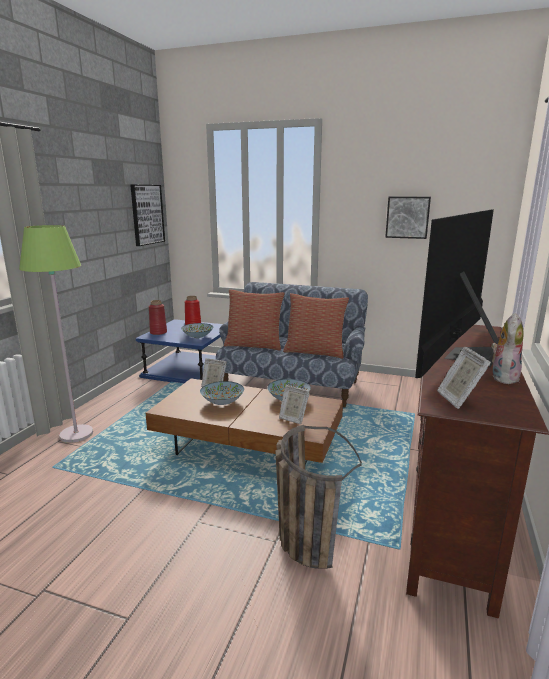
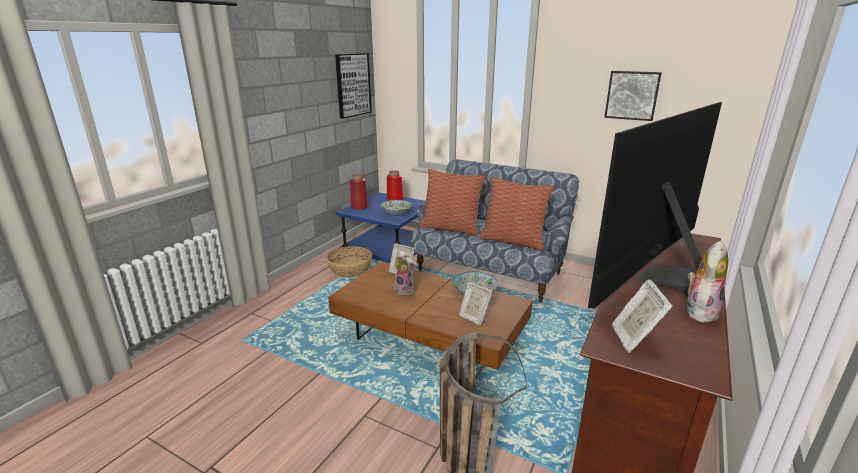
camera: 10 degrees right, 5 degrees up
green floor lamp [19,225,93,443] -> none
bowl [200,381,244,405] -> plush toy [394,250,417,297]
none -> basket [326,246,372,278]

